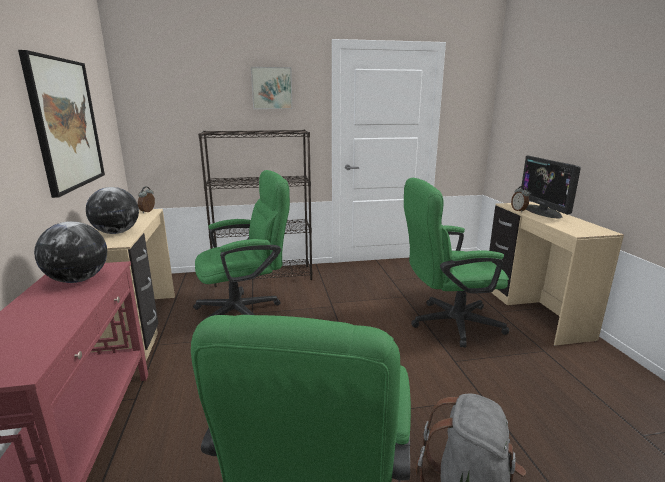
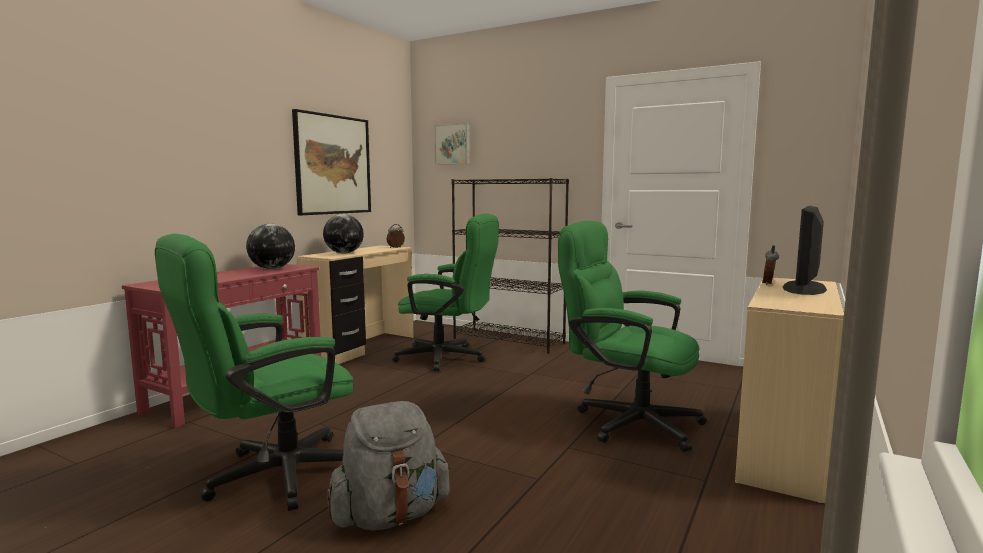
camera: 40 degrees right, 10 degrees down
picture [251,67,293,109] -> picture moved to [434,123,470,165]

